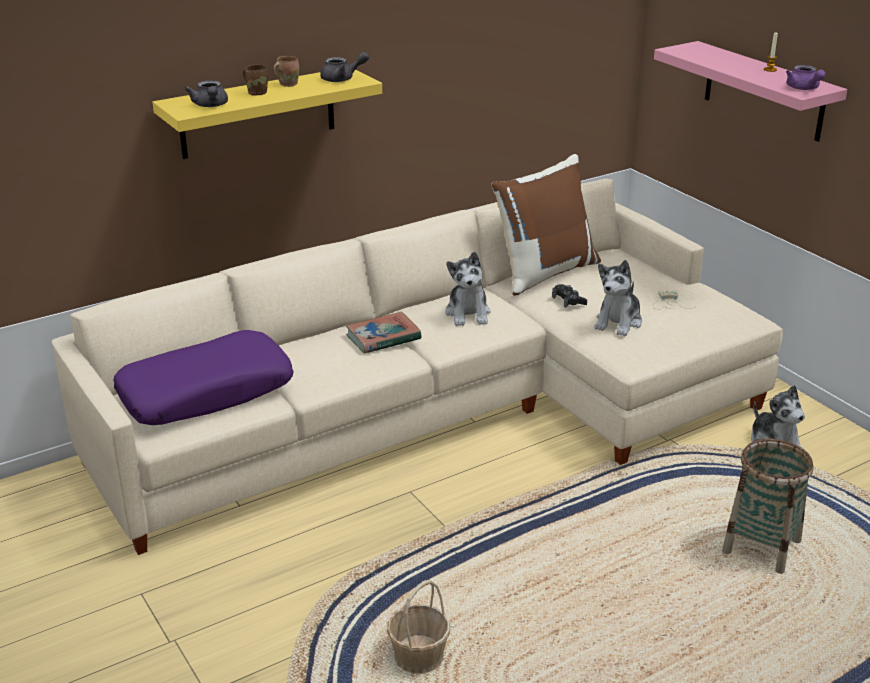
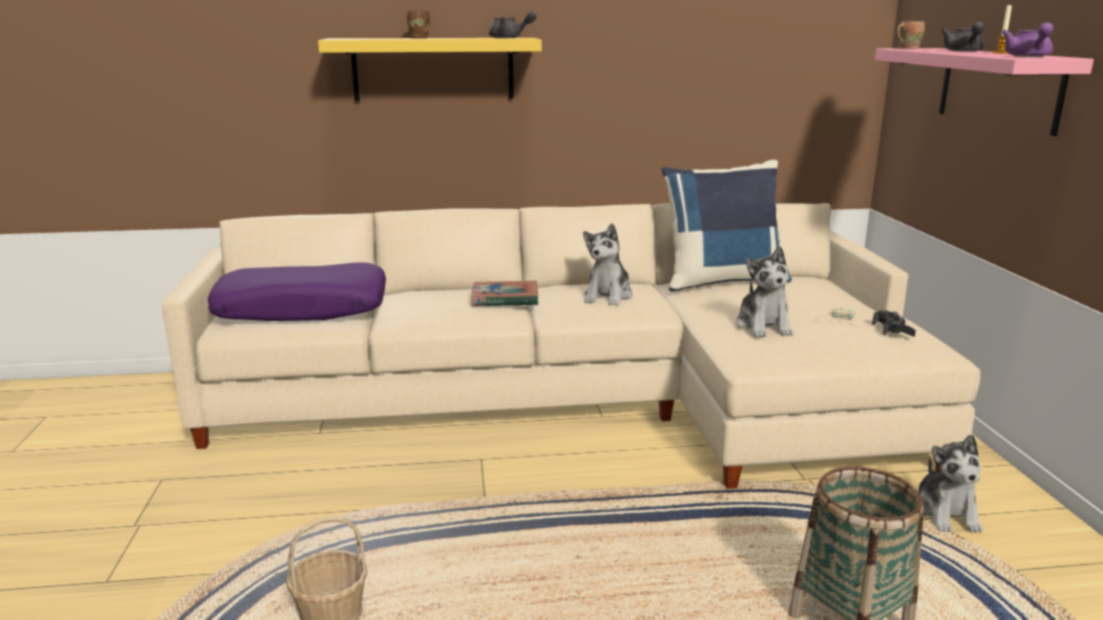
camera: 25 degrees right, 10 degrees down
grey teapot [185,80,228,107] -> grey teapot moved to [941,21,985,52]
brown mug [273,56,299,87] -> brown mug moved to [896,21,925,49]
brown pillow [491,154,601,296] -> blue pillow [661,160,792,292]
black game controller [552,284,587,308] -> black game controller moved to [872,311,916,337]
plush toy [594,260,642,336] -> plush toy turned 60 degrees counterclockwise [736,246,794,337]

